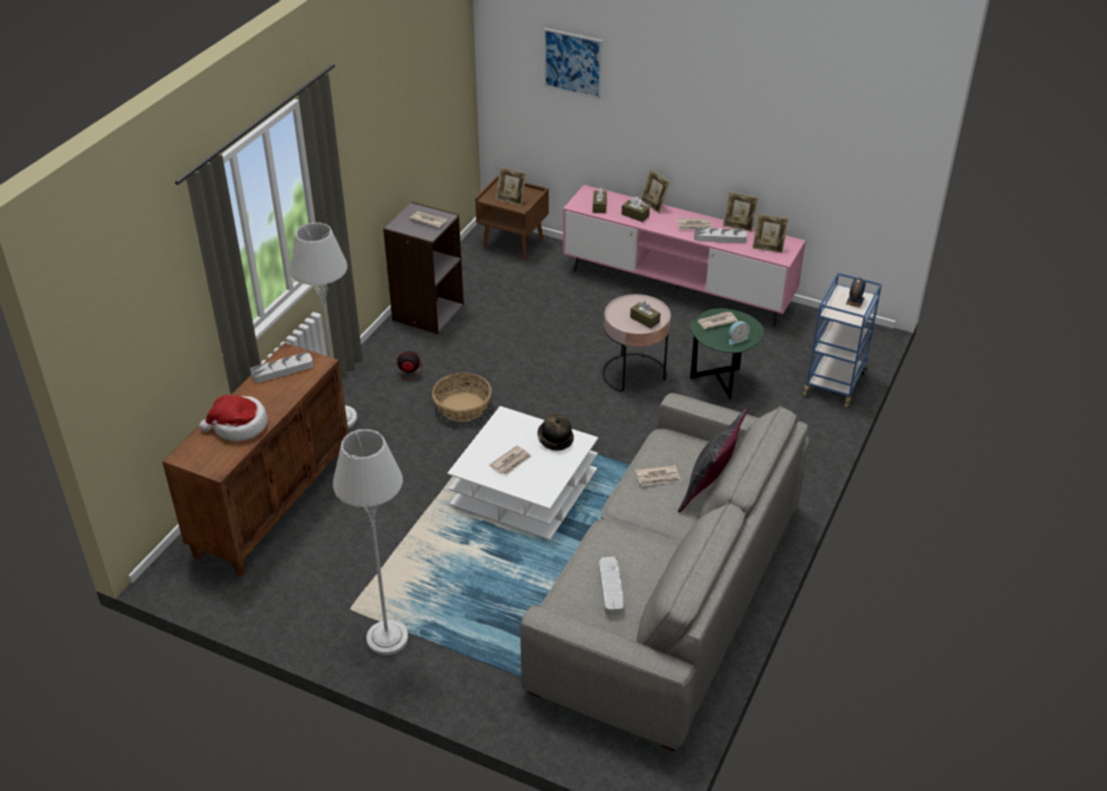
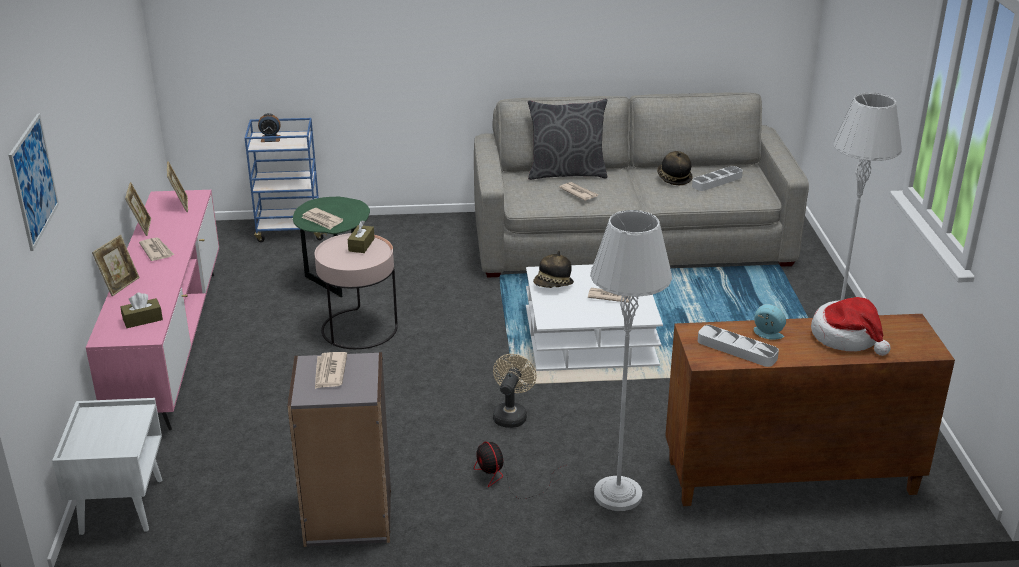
camera: 120 degrees left, 10 degrees down
basket [432,373,492,422] -> beige fan [493,354,537,428]
brown nightstand [475,175,549,260] -> white nightstand [52,398,162,535]
picture frame [496,167,526,206] -> none
brown tissue box [622,197,650,222] -> none
grey tray [694,228,747,243] -> none
alarm clock [729,321,750,345] -> alarm clock moved to [754,304,786,340]
none -> hat [657,151,693,185]

